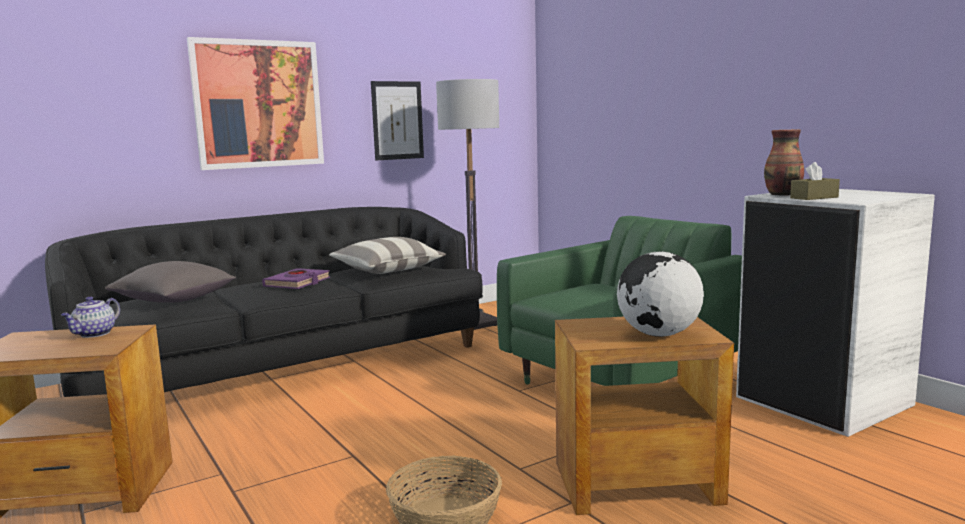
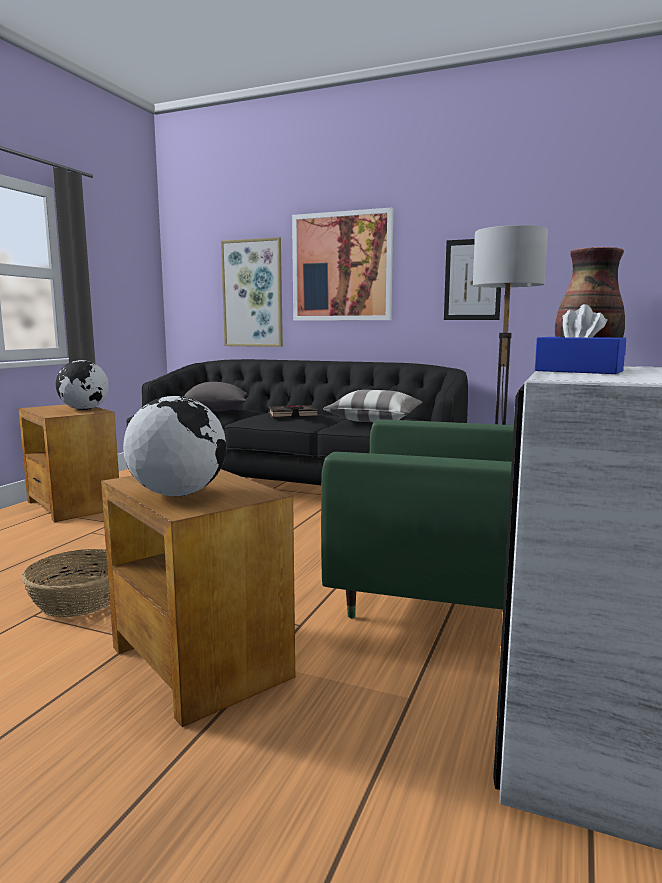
camera: 55 degrees right, 0 degrees up
teapot [61,297,120,338] -> globe [56,360,109,410]
purple book [262,268,330,289] -> black book [268,405,318,418]
brown tissue box [790,162,840,200] -> blue tissue box [535,304,626,374]
none -> picture [221,237,283,347]

